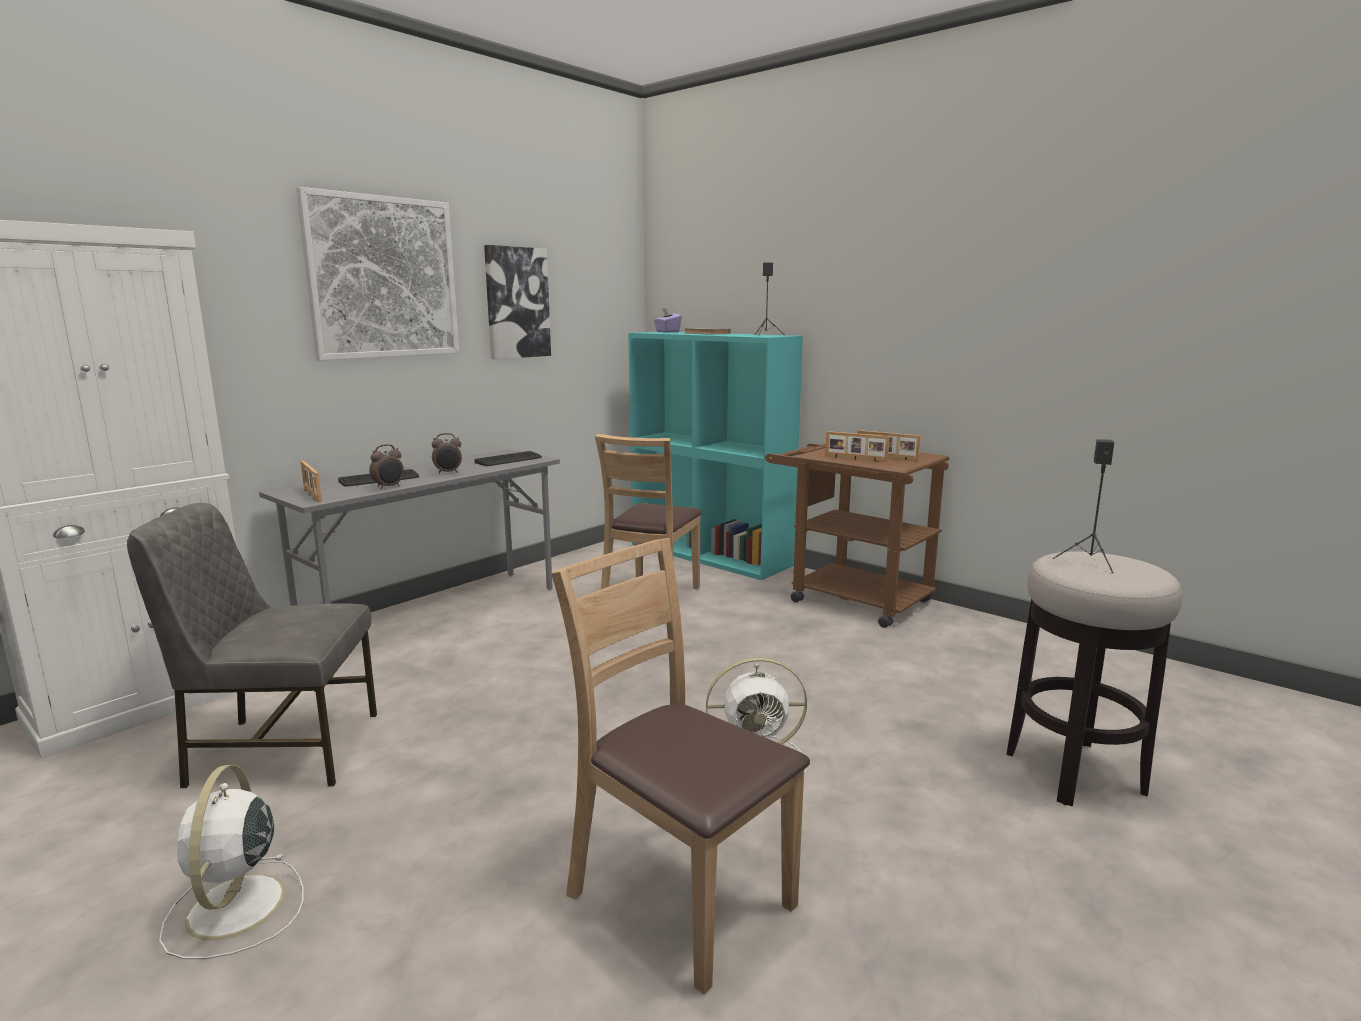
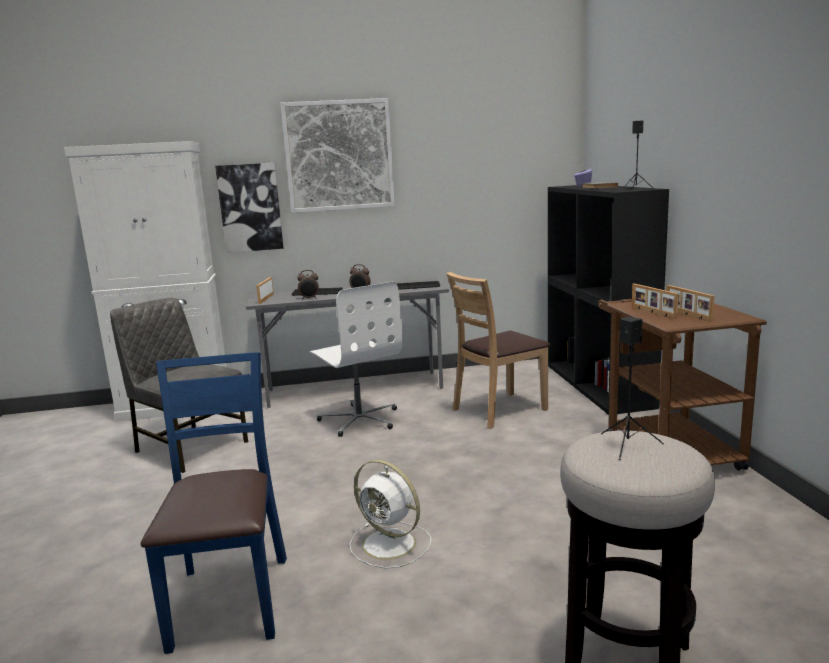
camera: 40 degrees right, 0 degrees up
white fan [159,765,304,959] -> none
picture [484,245,551,359] -> picture moved to [215,163,284,253]
brown chair [551,538,810,995] -> blue chair [141,352,287,654]
turquoise bookcase [628,332,803,580] -> black bookcase [548,185,669,415]
none -> white office chair [309,281,403,437]

